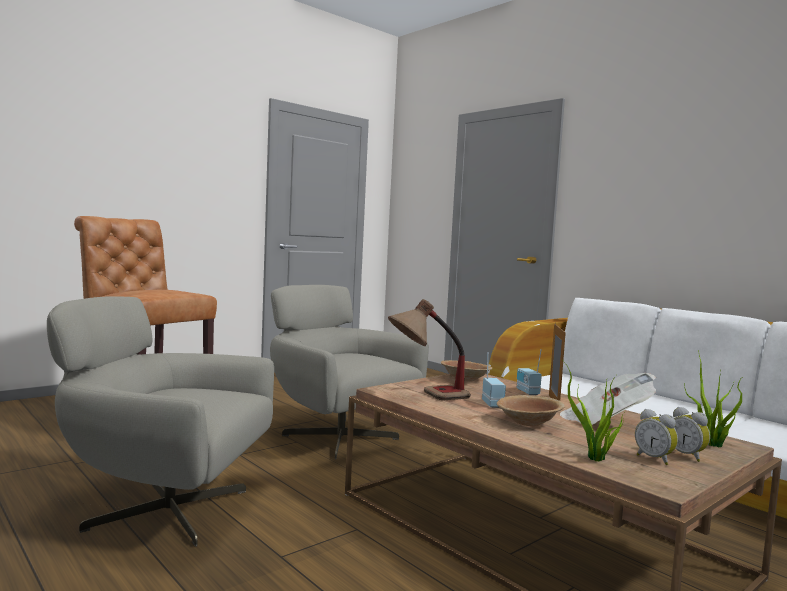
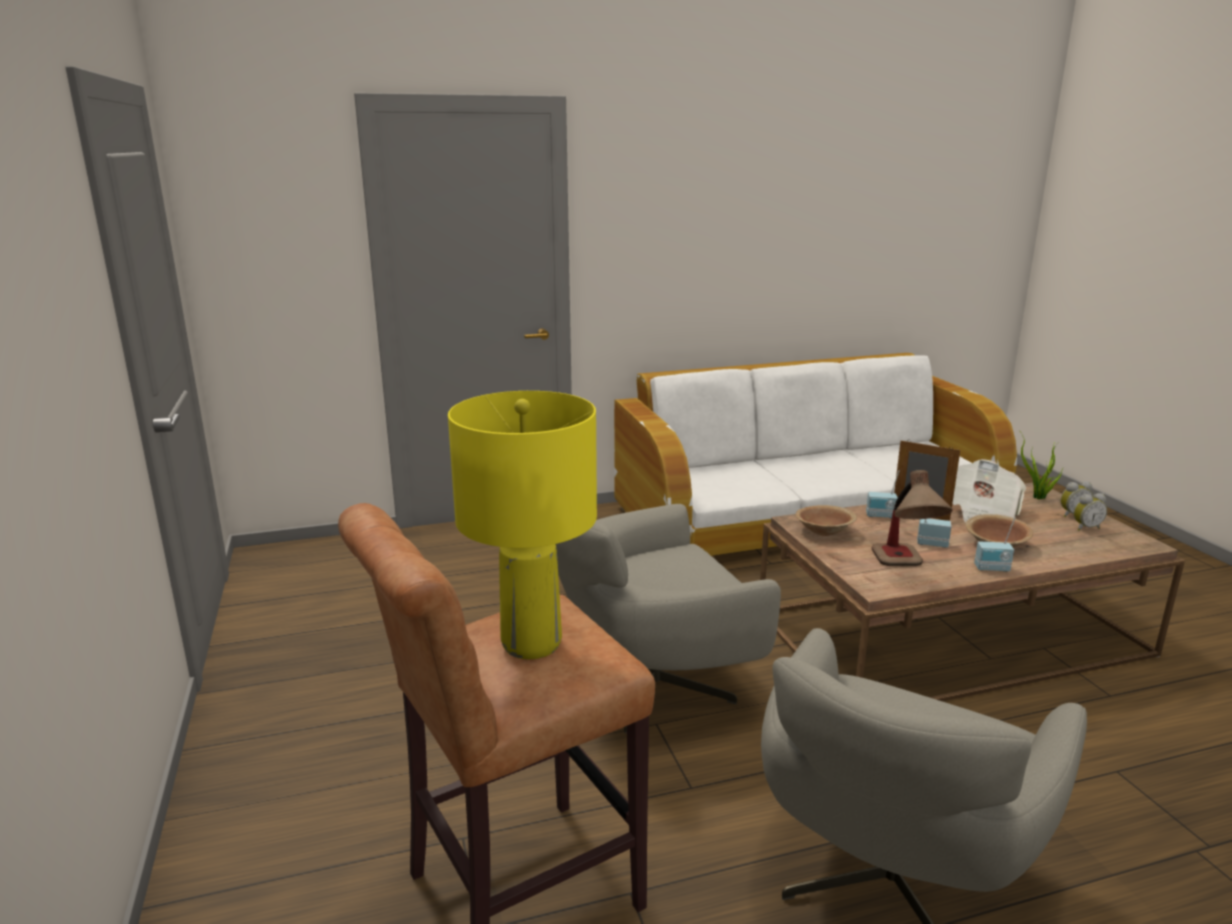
camera: 65 degrees left, 15 degrees up
potted plant [563,361,624,461] -> none
none -> yellow table lamp [448,391,597,659]
none -> radio [974,517,1016,572]

